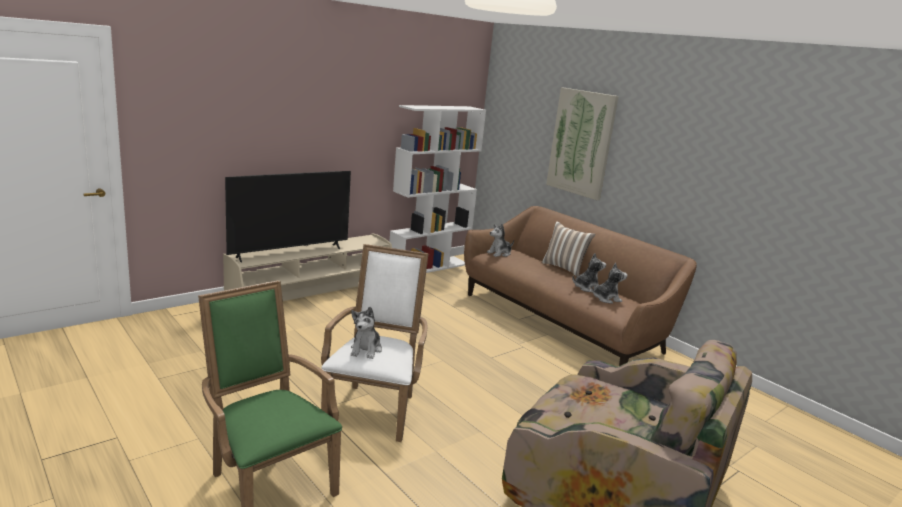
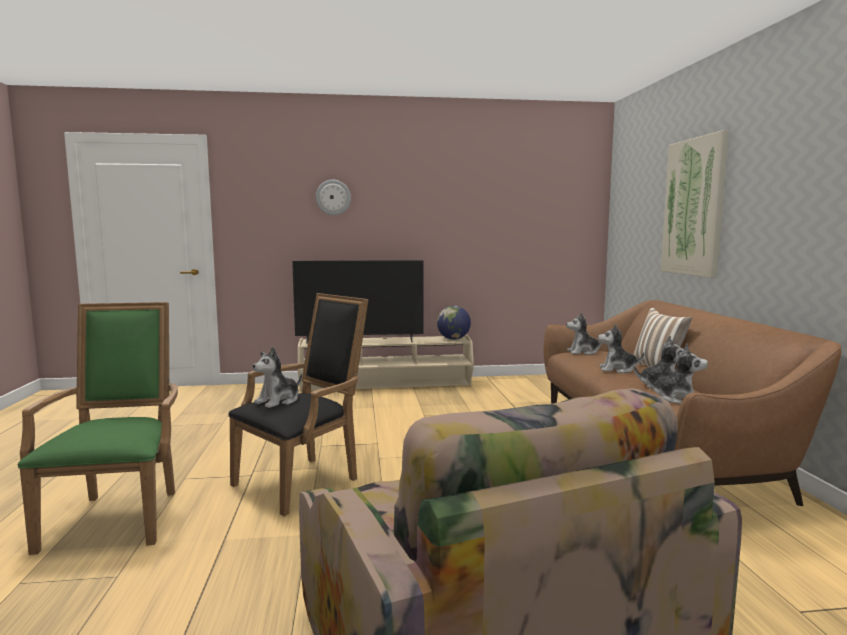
camera: 35 degrees right, 10 degrees down
white armchair [321,244,429,442] -> black armchair [229,293,368,516]
white bookcase [389,105,486,273] -> none
none -> wall clock [316,180,351,215]
none -> globe [437,306,471,340]
none -> plush toy [598,324,644,373]

